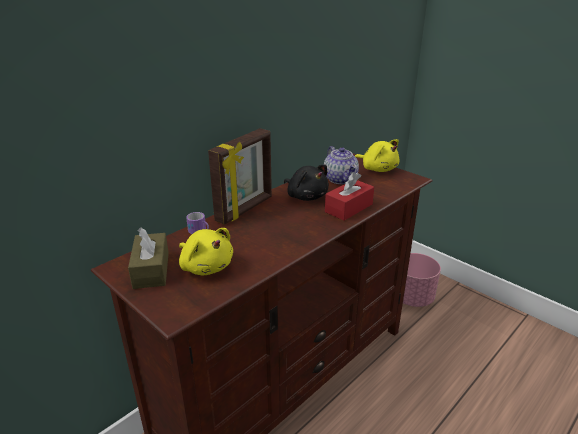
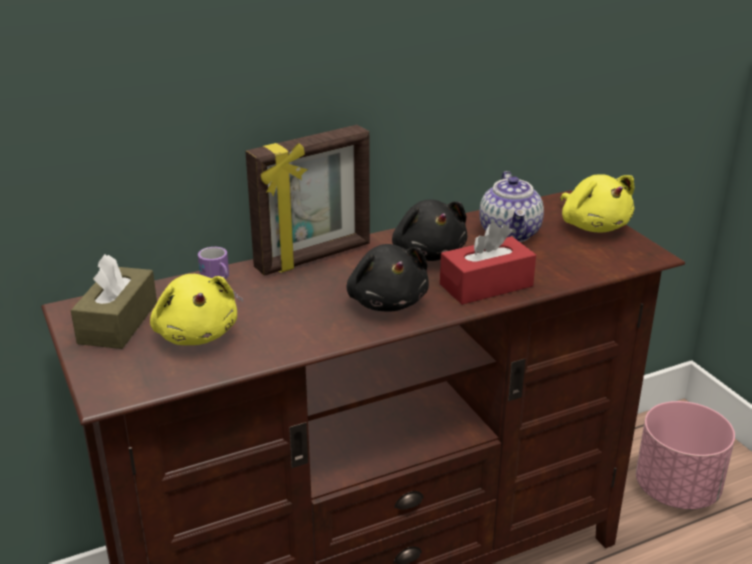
camera: 20 degrees right, 0 degrees up
none -> black plush toy [347,244,429,312]

